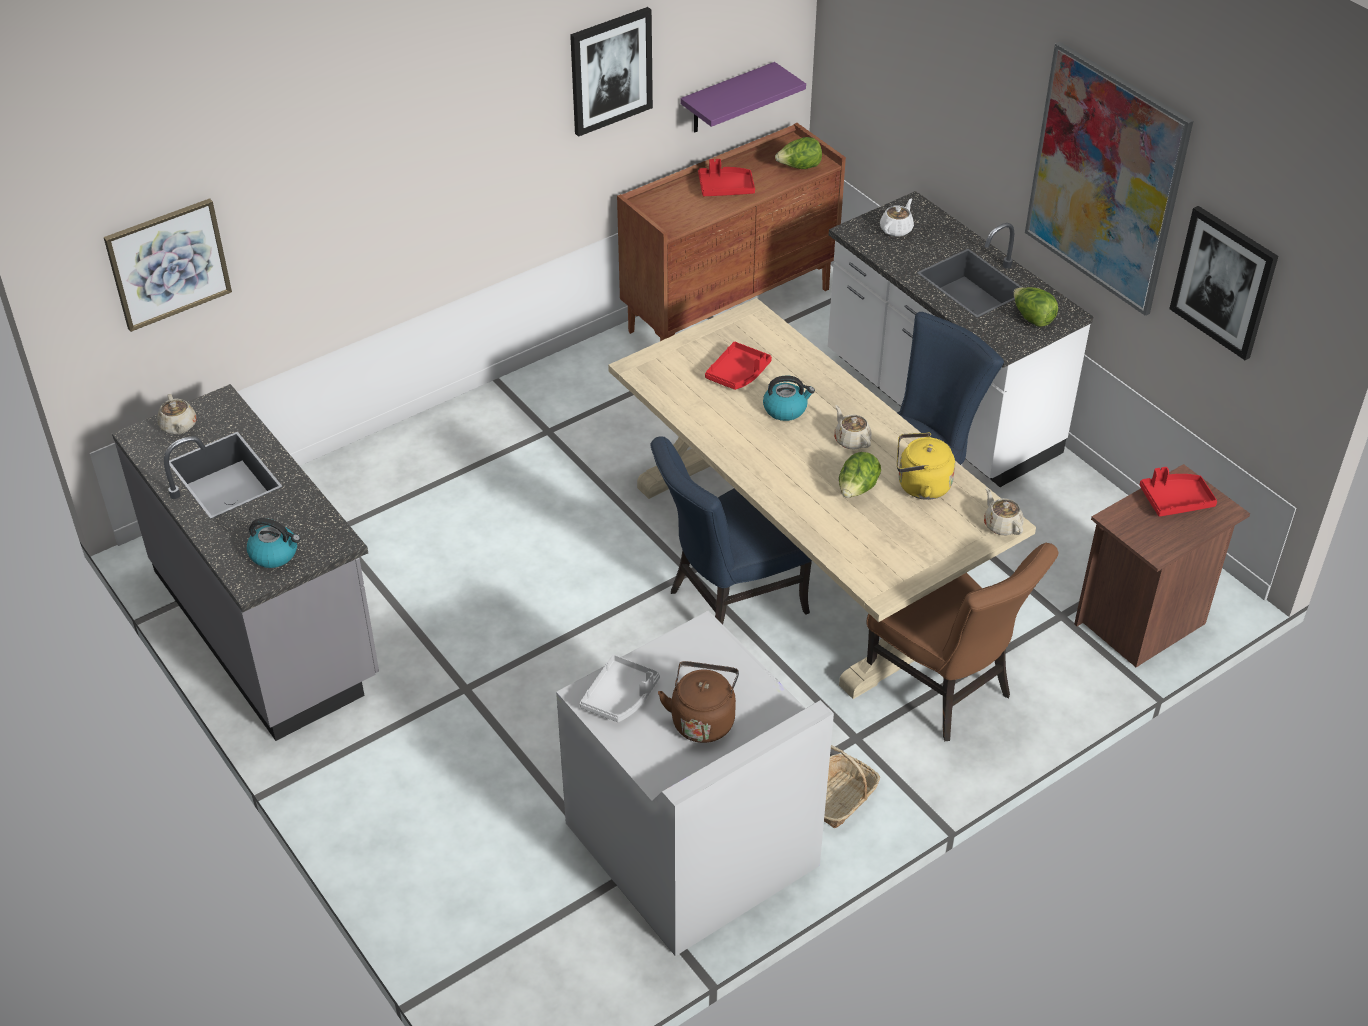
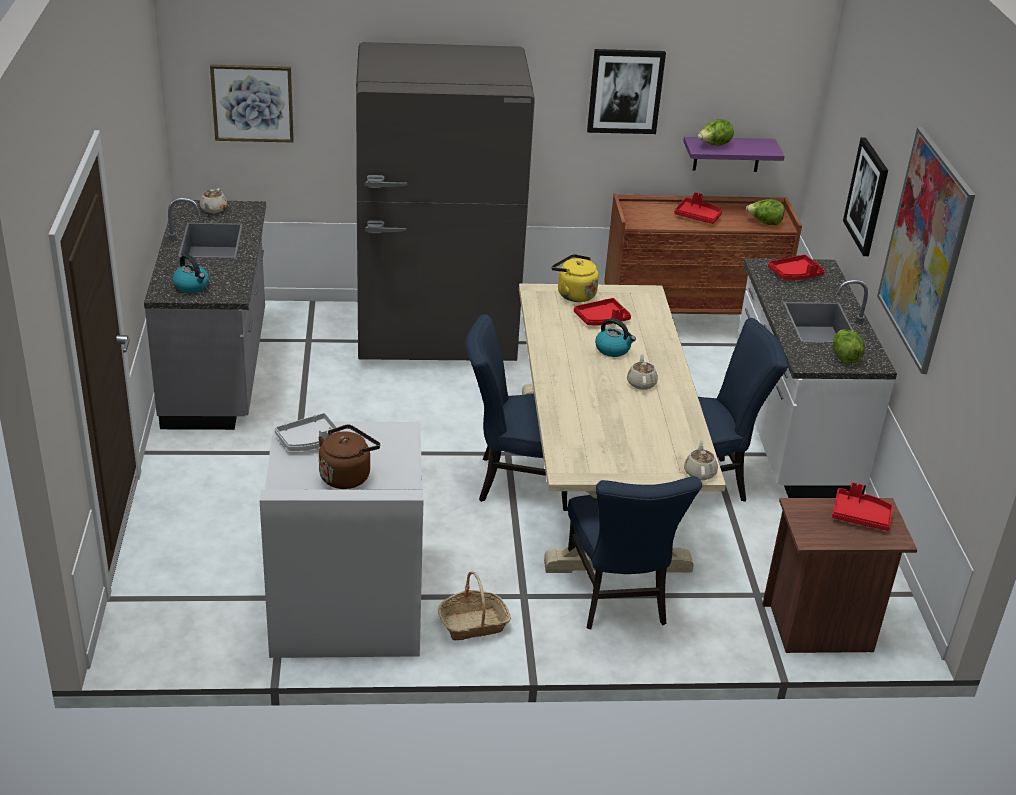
camera: 30 degrees right, 10 degrees down
lettuce [839,452,881,498] -> lettuce moved to [697,119,734,146]
brown chair [866,543,1058,742] -> blue chair [568,476,702,630]
white teapot [880,199,914,237] -> red tray [768,255,825,280]
yellow kettle [897,432,955,500] -> yellow kettle moved to [552,254,599,302]
picture [1169,206,1278,360] -> picture moved to [843,138,888,256]
none -> grey fridge [356,42,535,361]

